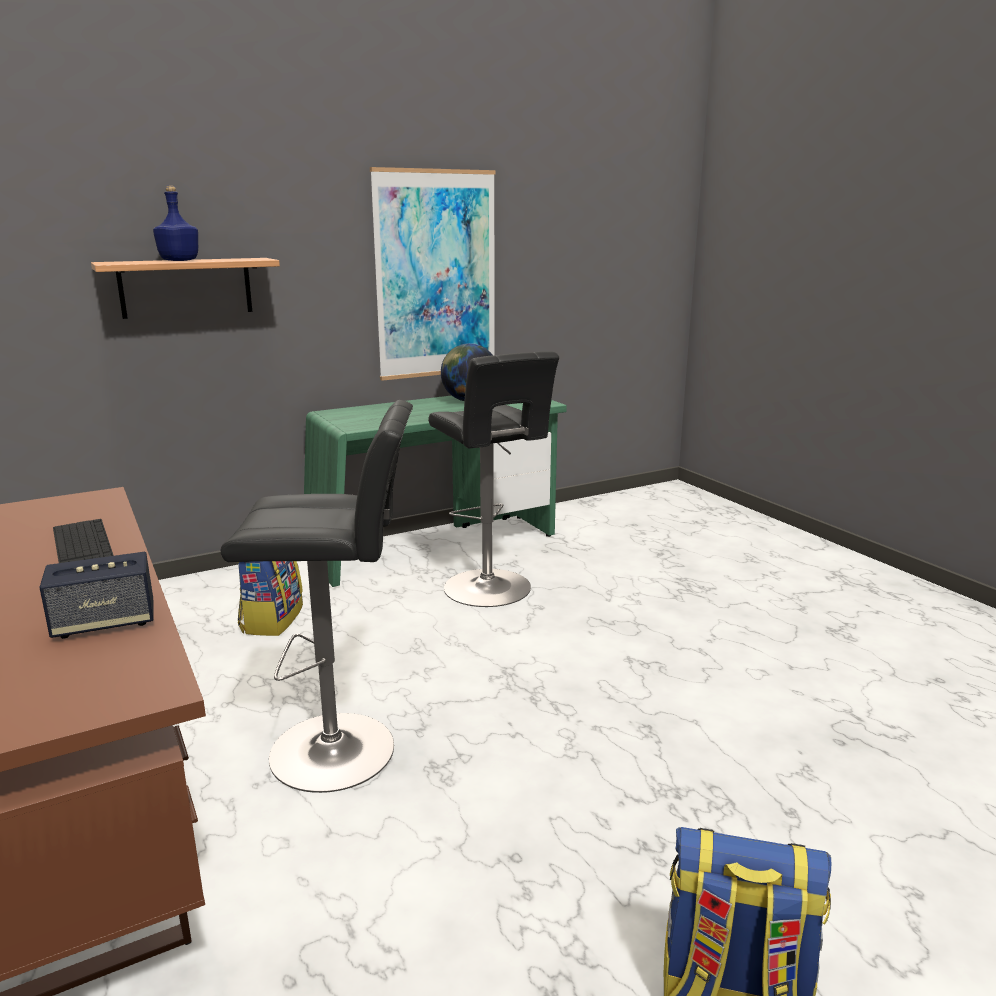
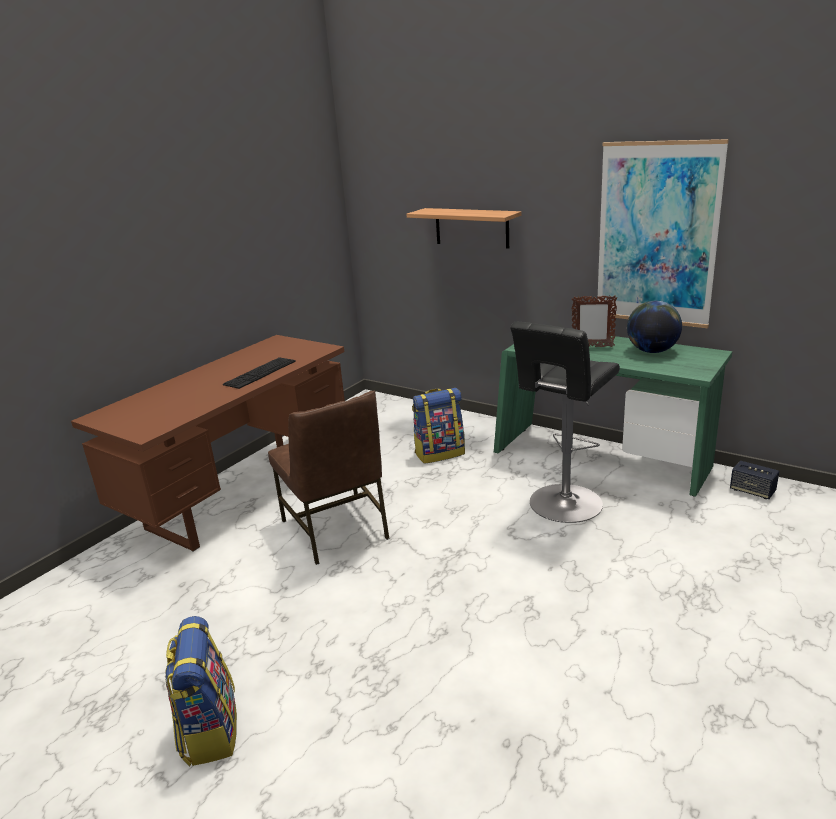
camera: 65 degrees right, 5 degrees up
speaker [39,552,154,639] -> speaker moved to [730,461,779,499]
blue bottle [153,186,198,261] -> none
black stool [221,400,413,793] -> brown chair [268,391,390,565]
none -> picture frame [572,295,617,347]

